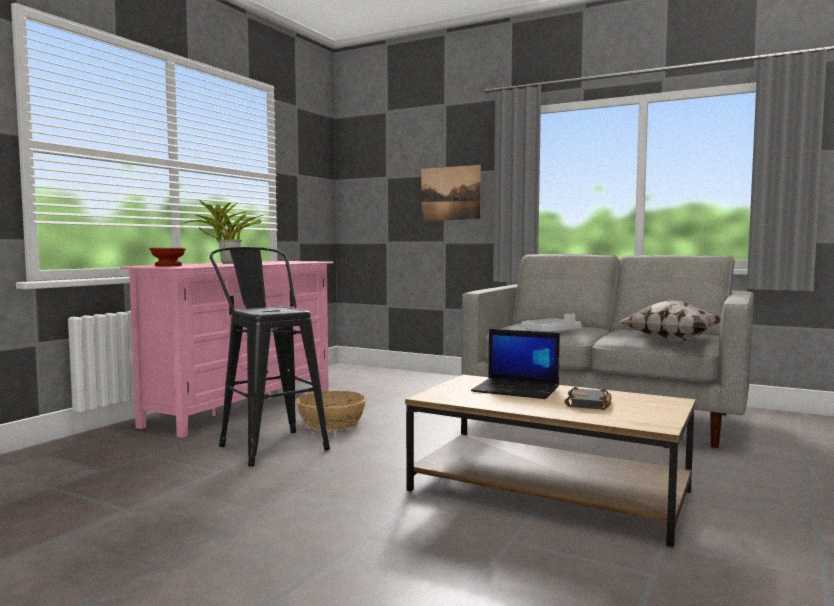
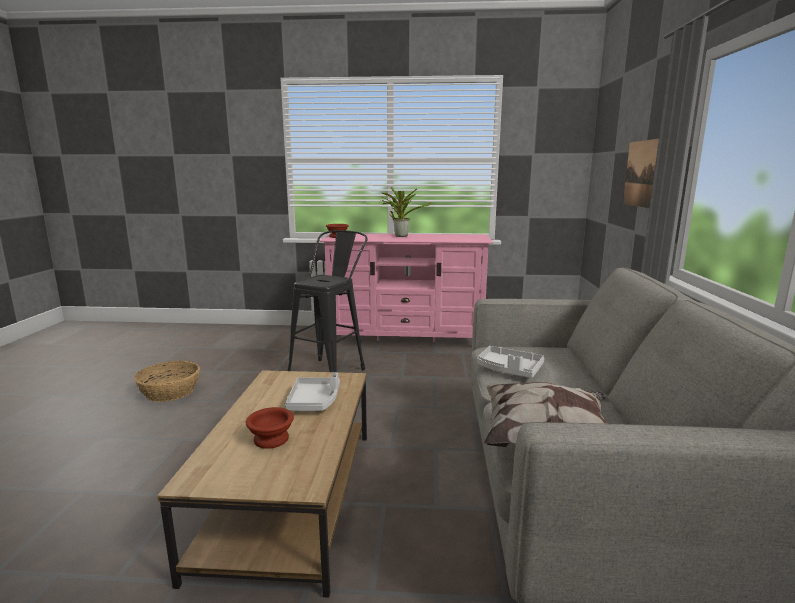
camera: 65 degrees right, 10 degrees up
basket [296,391,366,431] -> basket moved to [134,361,200,402]
laptop [471,329,560,399] -> grey tray [285,372,340,411]
black book [564,387,612,410] -> brown bowl [246,407,294,449]

